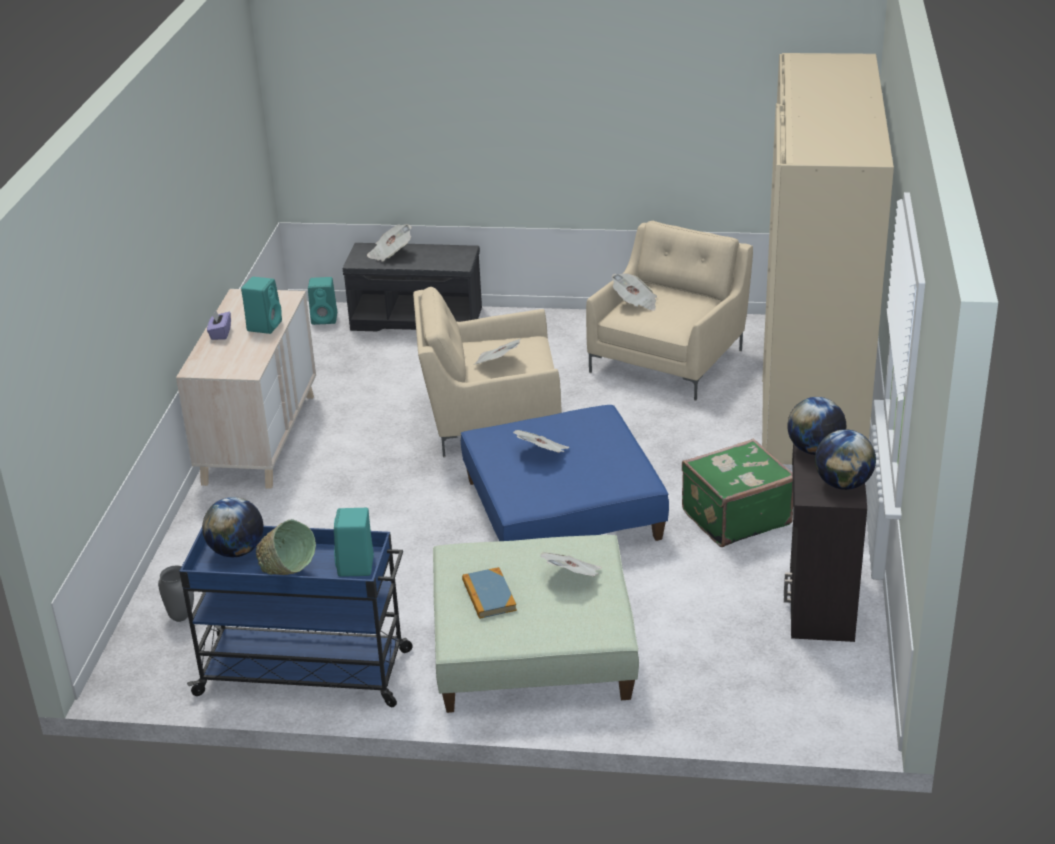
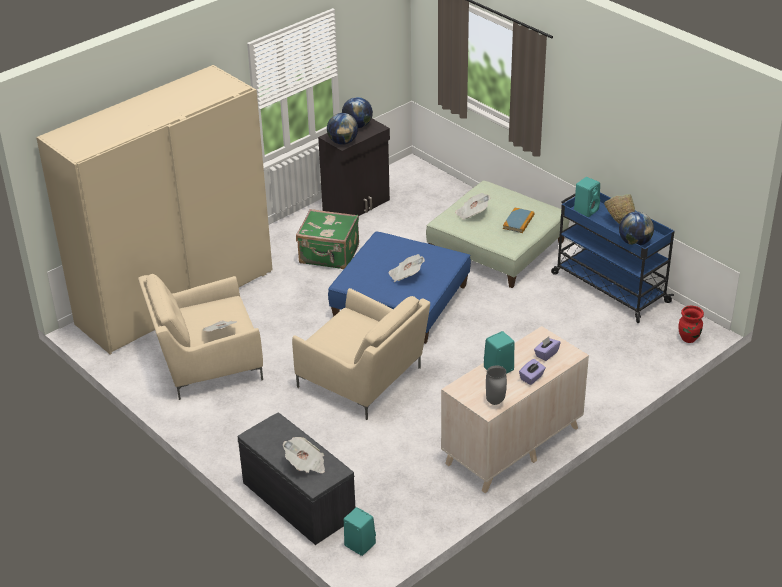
camera: 140 degrees left, 5 degrees up
grey vase [158,566,194,622] -> grey vase moved to [486,365,507,405]
newspaper [473,339,521,365] -> none
none -> purple tissue box [534,337,560,361]
none -> red vase [679,306,704,343]

